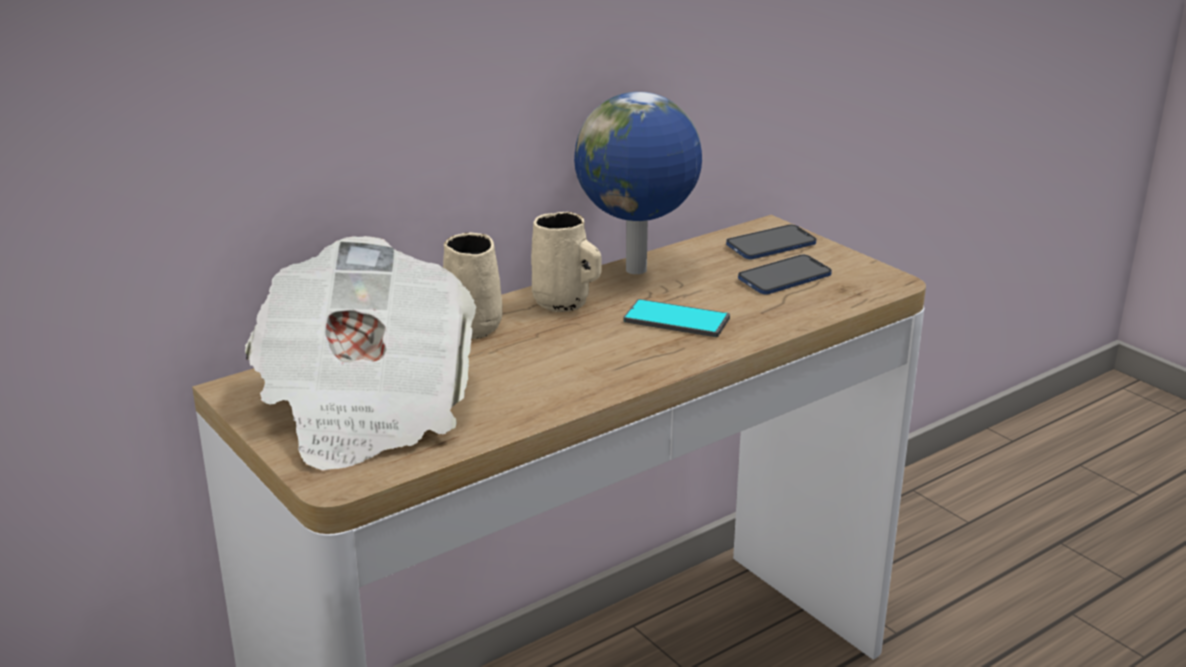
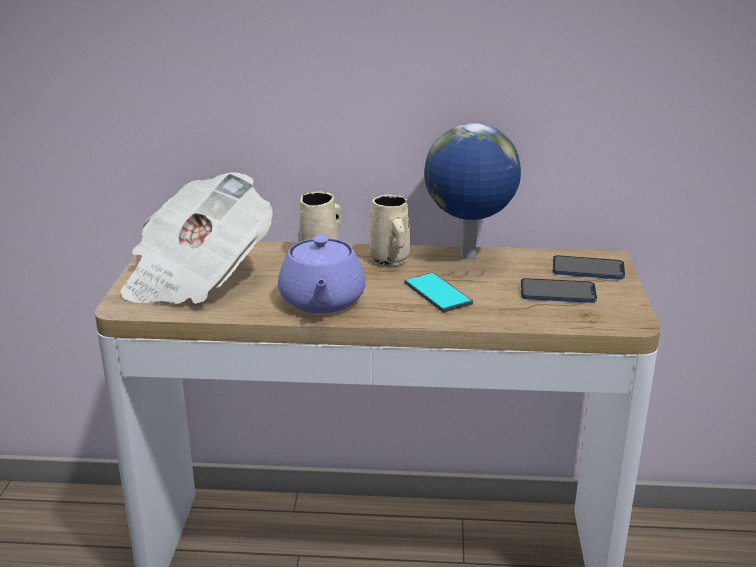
camera: 40 degrees right, 0 degrees up
none -> purple teapot [278,233,366,313]

